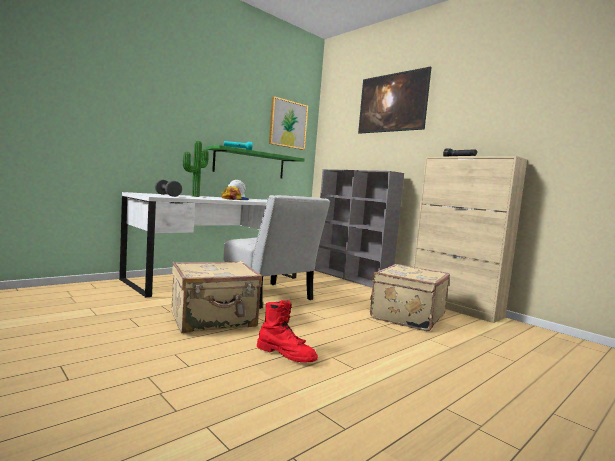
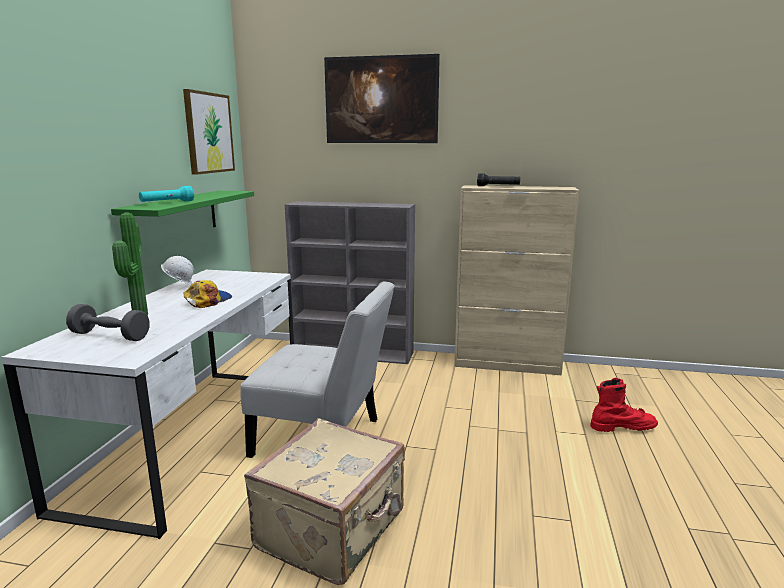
camera: 35 degrees left, 10 degrees up
red boot [257,300,318,362] -> red boot moved to [590,378,658,432]
beige suitcase [370,264,450,331] -> none

